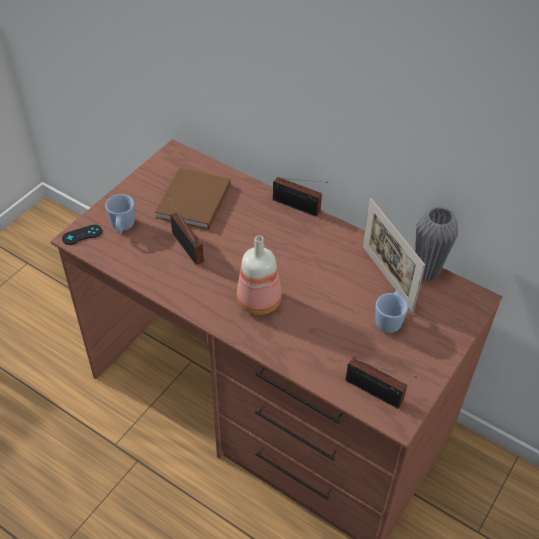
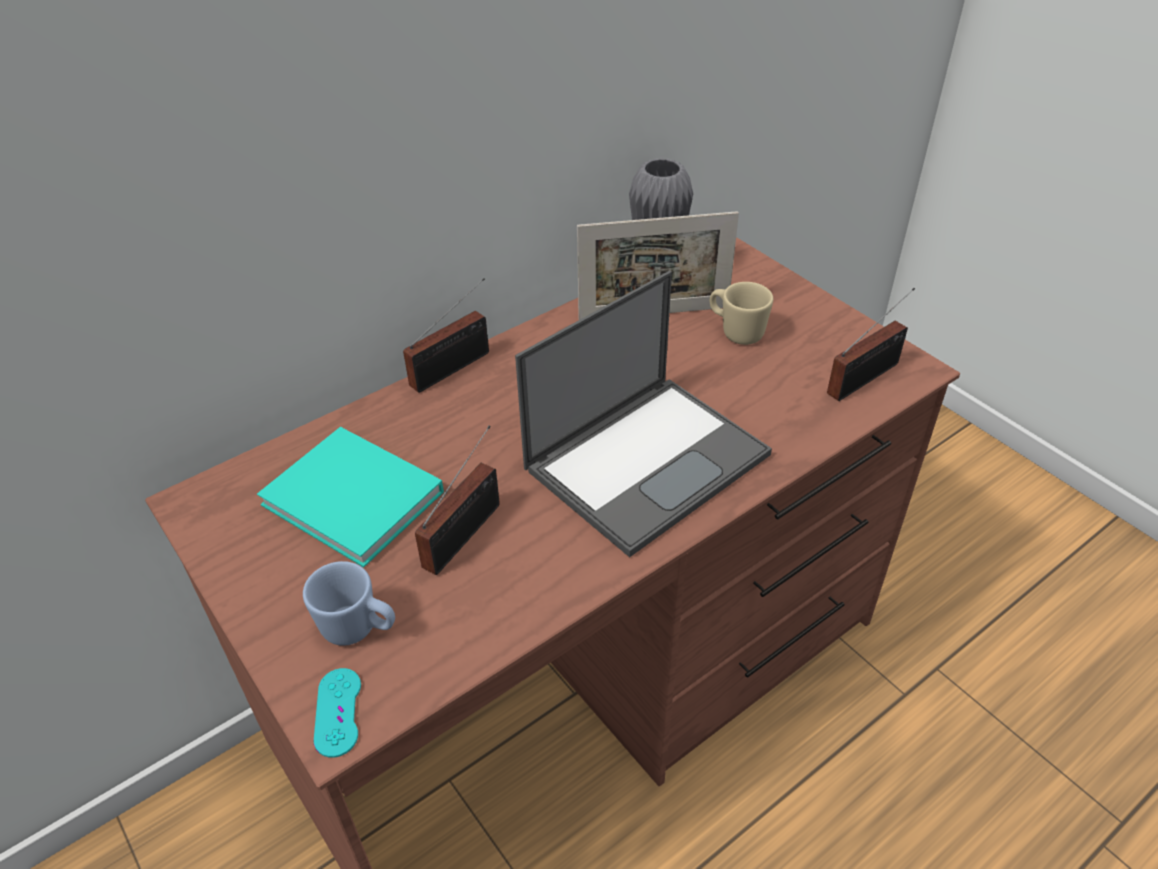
camera: 70 degrees left, 5 degrees down
black game controller [62,225,102,245] -> turquoise game controller [314,668,361,758]
brown book [155,168,231,230] -> turquoise book [257,427,444,567]
radio [167,195,204,265] -> radio turned 135 degrees clockwise [415,425,500,575]
bottle [237,235,282,315] -> laptop [515,271,772,557]
blue mug [375,291,408,333] -> beige mug [710,282,773,345]

